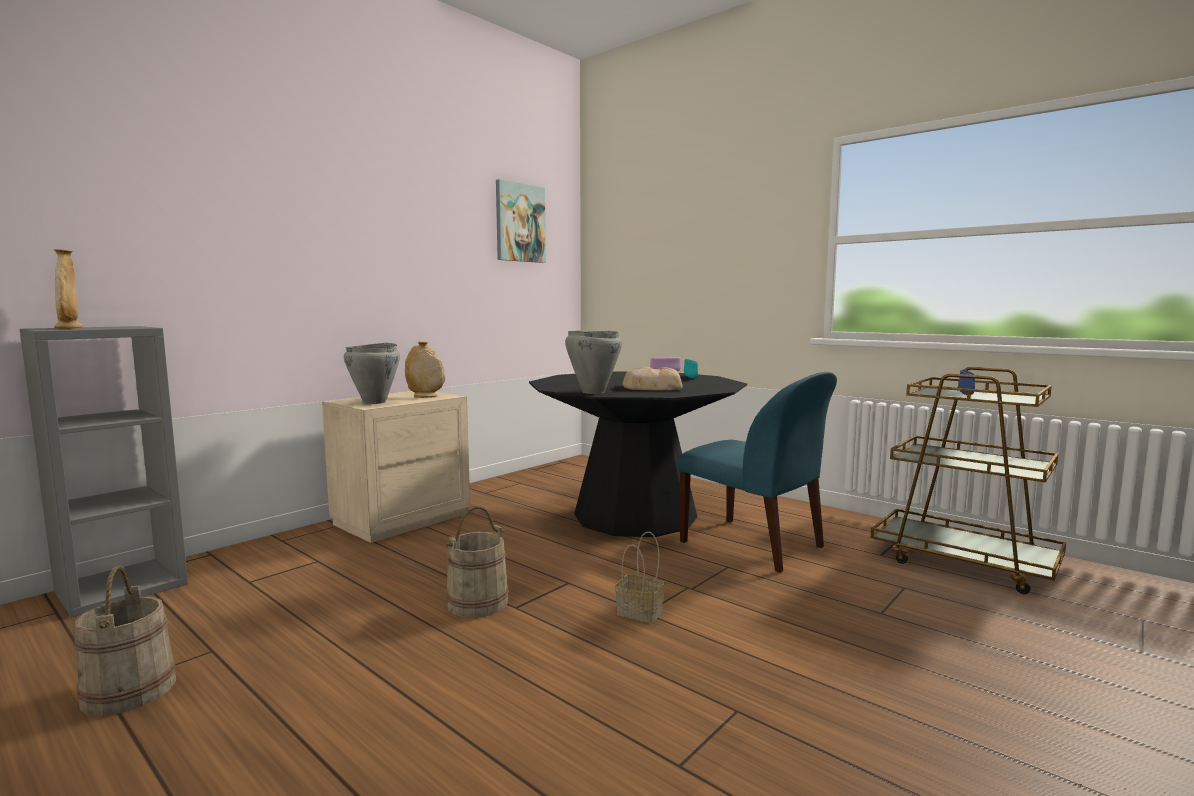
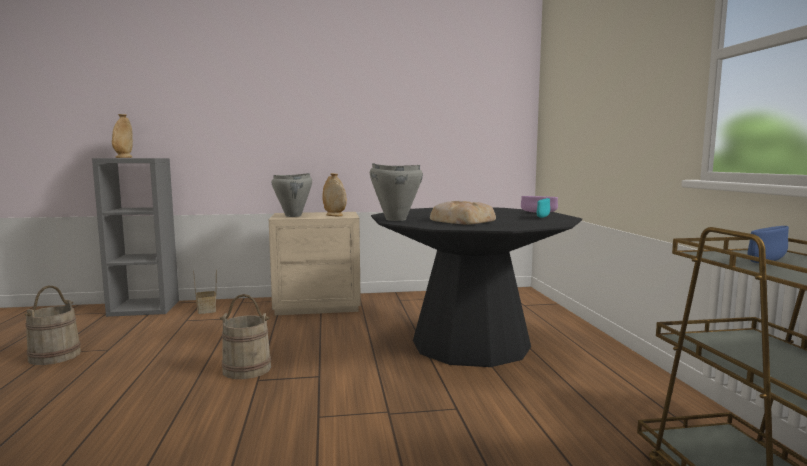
camera: 40 degrees right, 0 degrees up
picture [496,179,546,263] -> none
basket [615,532,665,623] -> basket moved to [193,269,217,314]
blue chair [678,372,837,573] -> none

